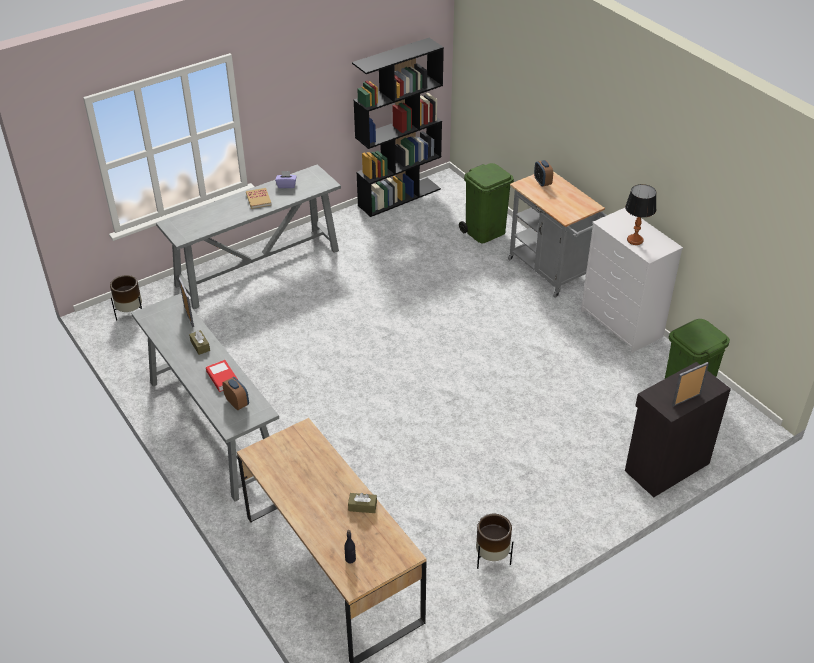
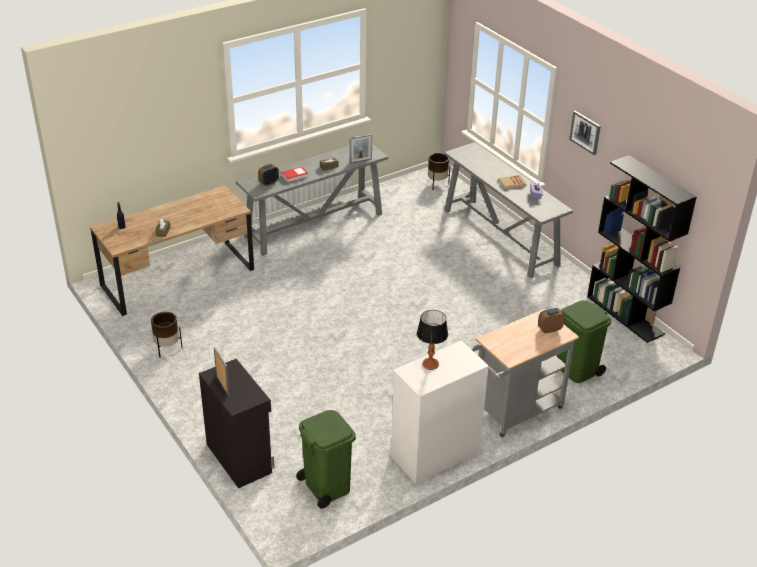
camera: 90 degrees right, 5 degrees down
none -> picture [569,111,601,155]

